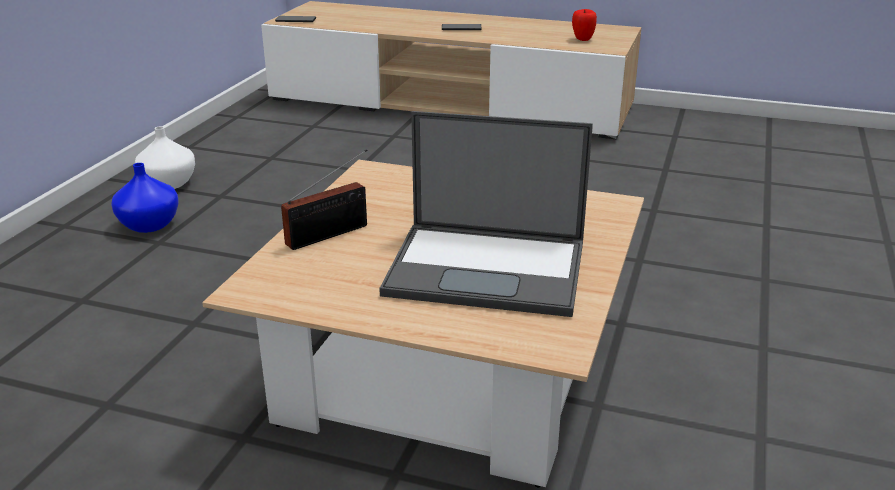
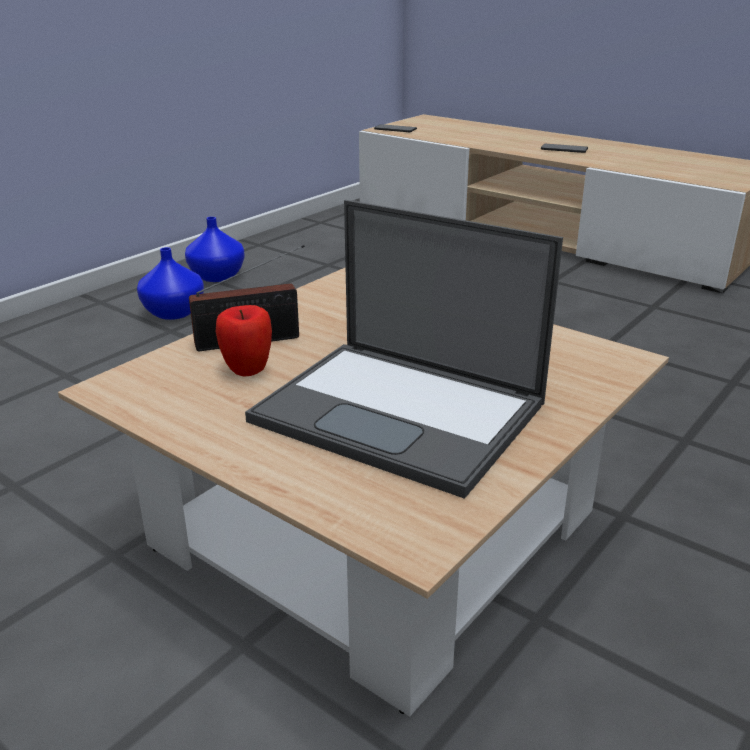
camera: 20 degrees right, 0 degrees up
white vase [135,126,195,189] -> blue vase [185,217,245,282]
apple [572,9,597,41] -> apple moved to [216,305,272,377]

